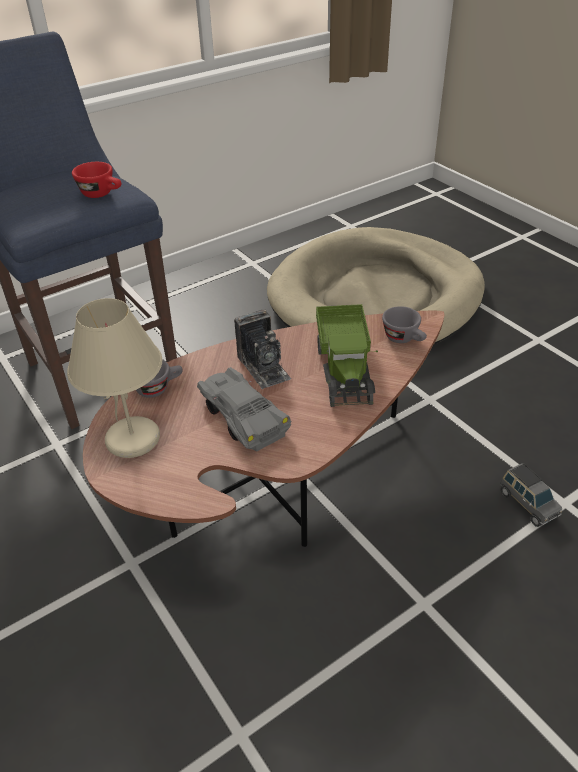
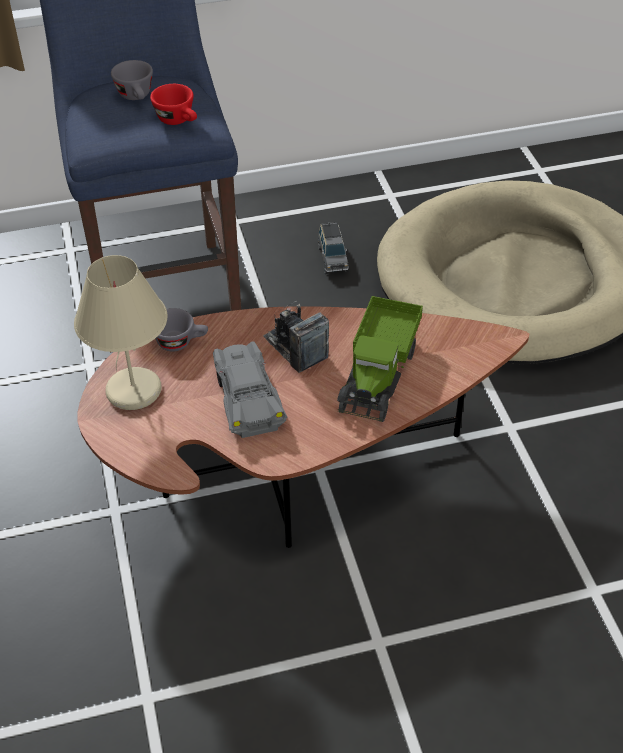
camera: 20 degrees right, 5 degrees up
camera [234,309,291,389] -> camera turned 150 degrees clockwise [264,301,329,373]
grey cup [382,306,427,343] -> grey cup moved to [111,60,153,100]
grey toy car [500,463,562,527] -> grey toy car moved to [318,222,349,274]

